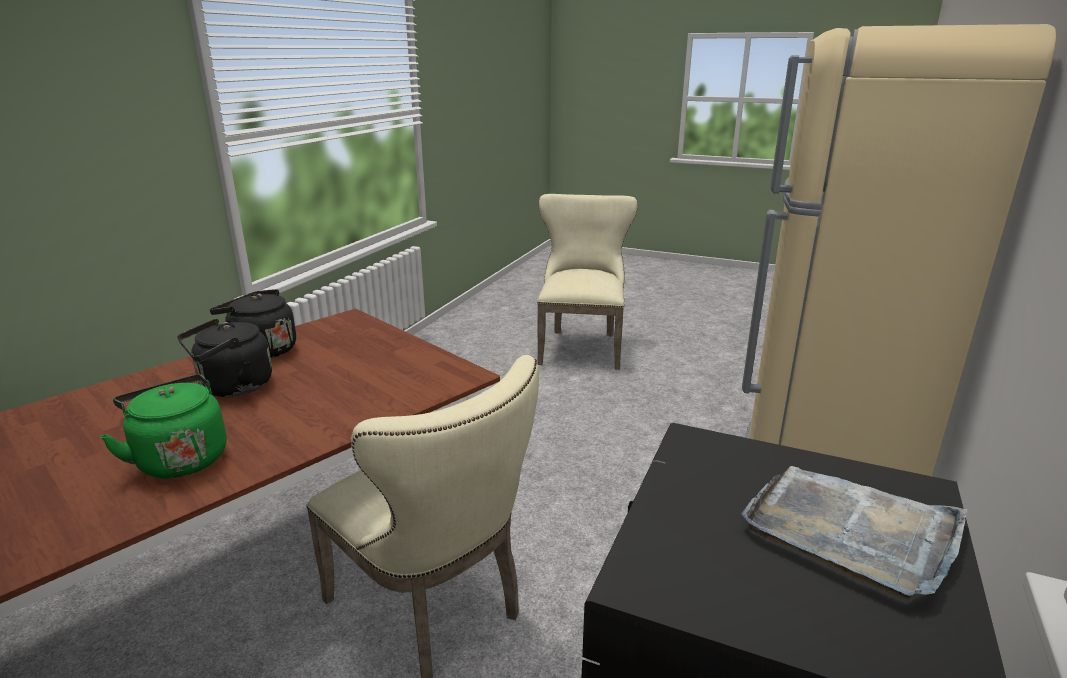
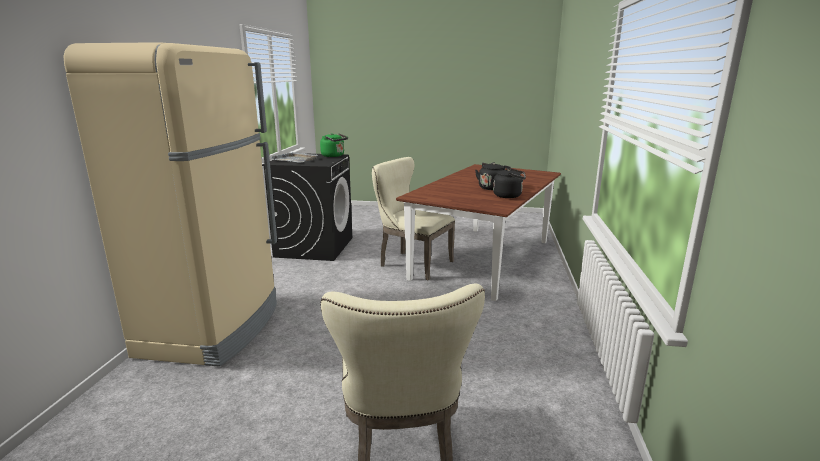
camera: 165 degrees right, 5 degrees down
green kettle [100,374,226,478] -> green kettle moved to [320,133,348,157]

